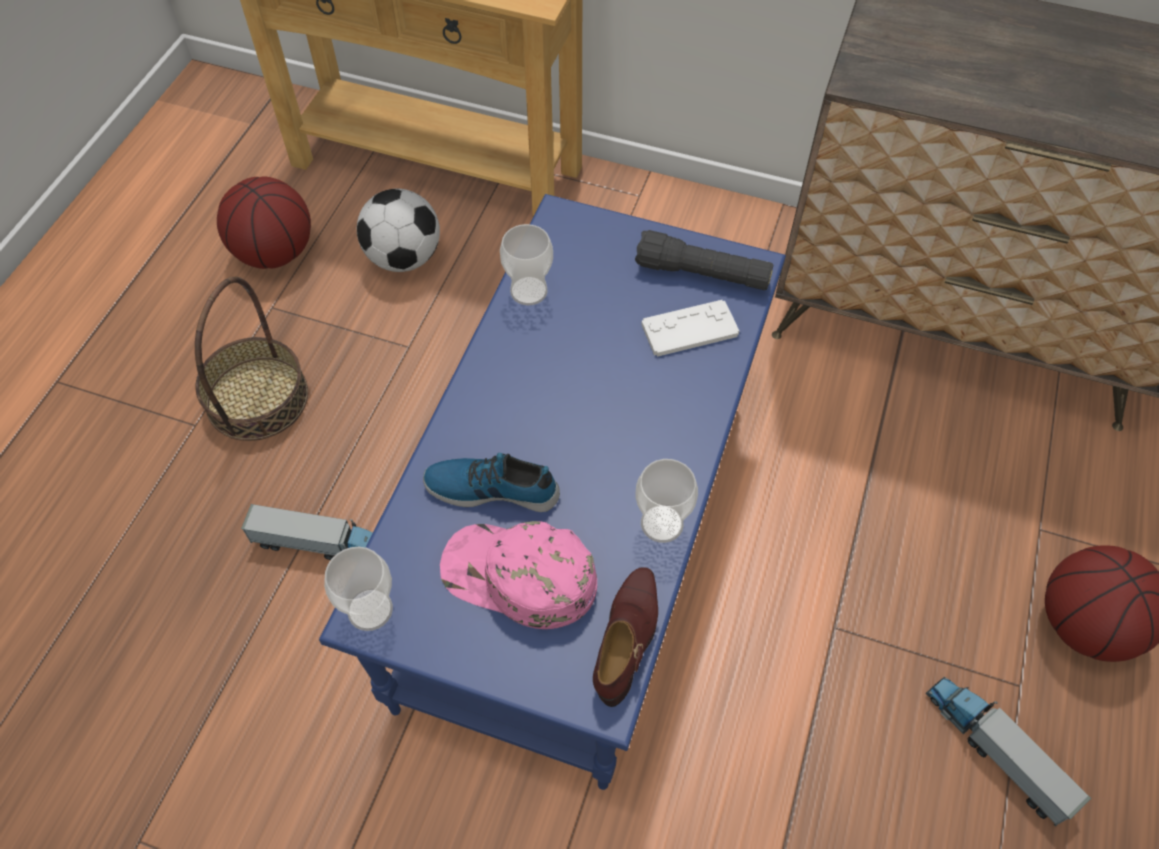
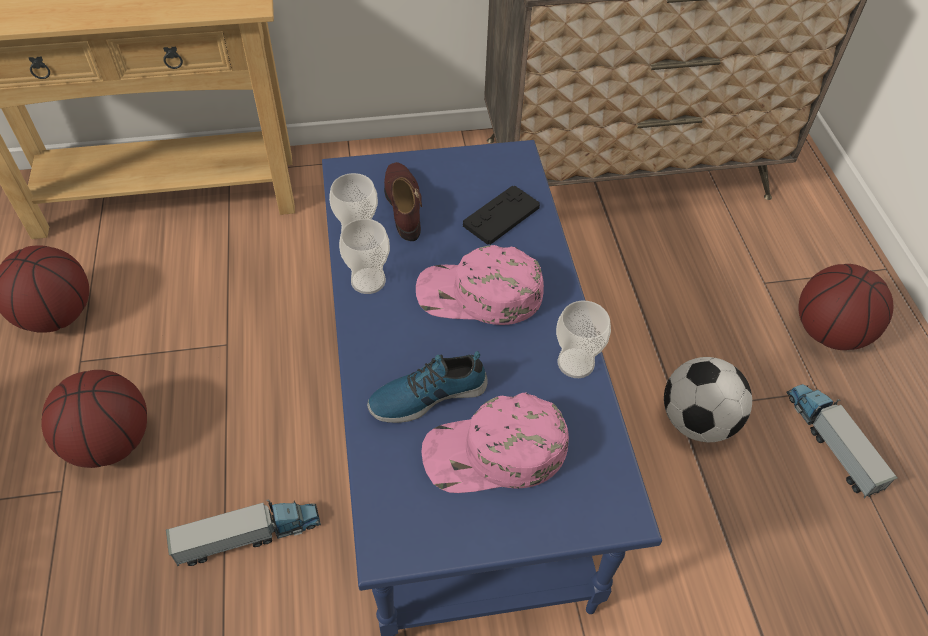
camera: 30 degrees left, 5 degrees down
basket [195,277,308,441] -> basketball [41,370,147,468]
cup [324,547,393,631] -> cup moved to [339,219,390,294]
football [357,189,440,272] -> football moved to [664,357,752,442]
brown shoe [593,567,658,707] -> brown shoe moved to [384,162,422,241]
black flashlight [635,230,773,290] -> none
white game controller [641,300,739,357] -> black game controller [463,186,540,245]
toy truck [926,677,1091,827] -> toy truck turned 45 degrees clockwise [786,384,898,498]
none -> pink cap [416,245,544,325]

